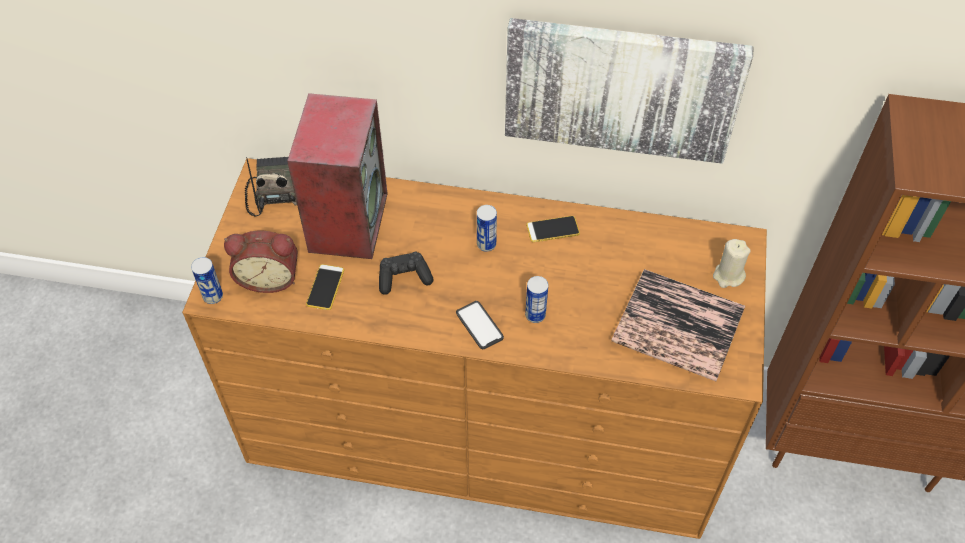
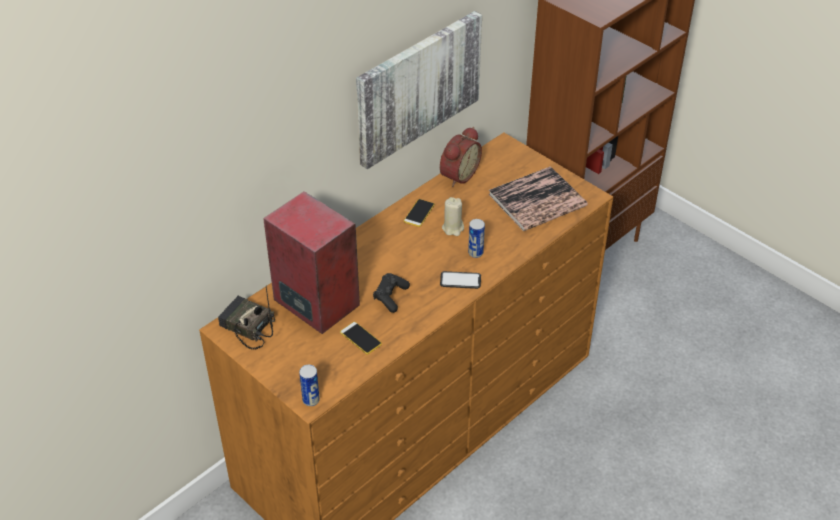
camera: 55 degrees left, 10 degrees down
alarm clock [224,231,298,293] -> alarm clock moved to [440,127,482,187]
can [477,205,497,252] -> none
beige candle [713,239,751,288] -> beige candle moved to [442,197,464,236]

